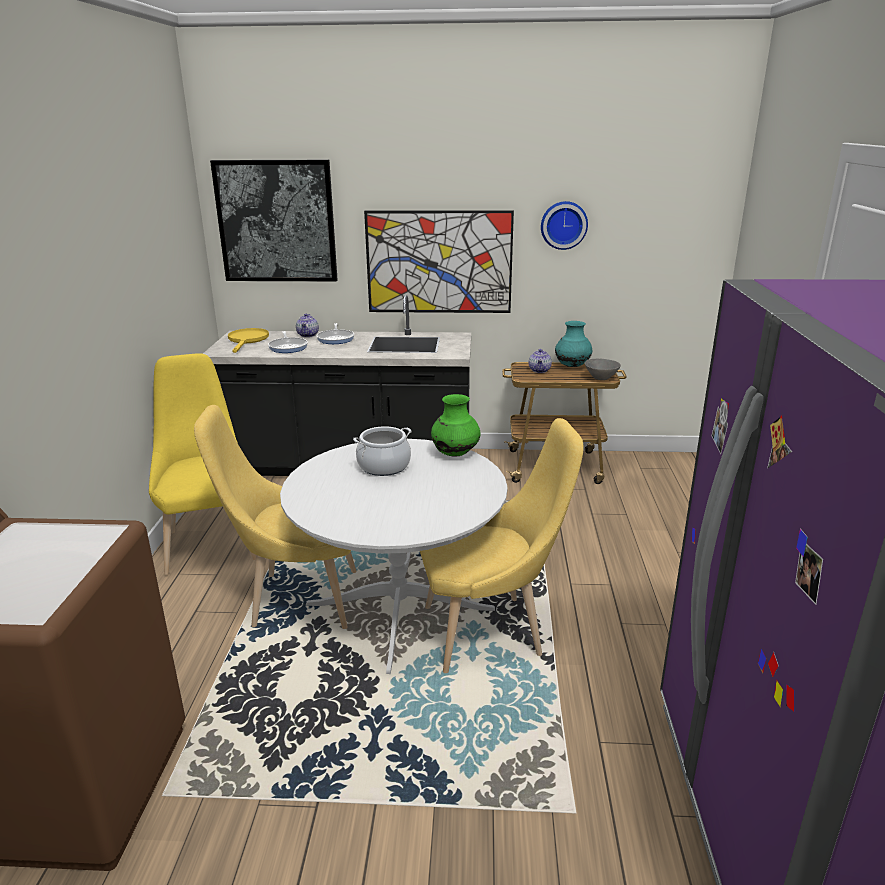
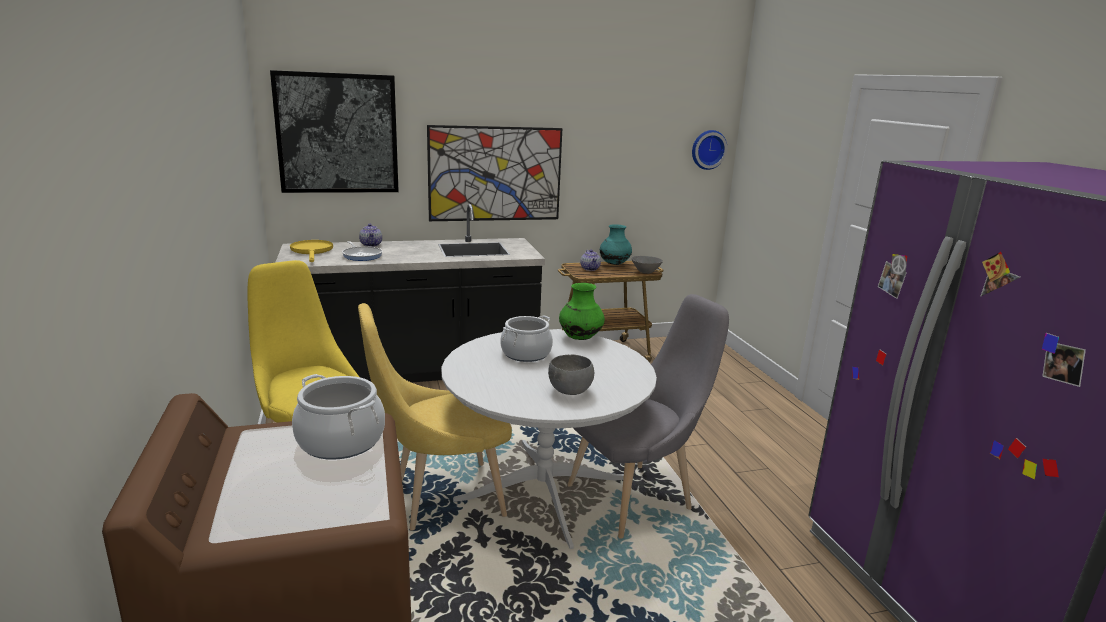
camera: 20 degrees left, 5 degrees down
frying pan [316,323,354,344] -> none
yellow chair [420,418,584,673] -> grey chair [567,294,729,539]
wall clock [541,201,588,250] -> wall clock moved to [692,130,727,170]
none -> cooking pot [292,374,385,460]
none -> grey bowl [548,354,594,395]

